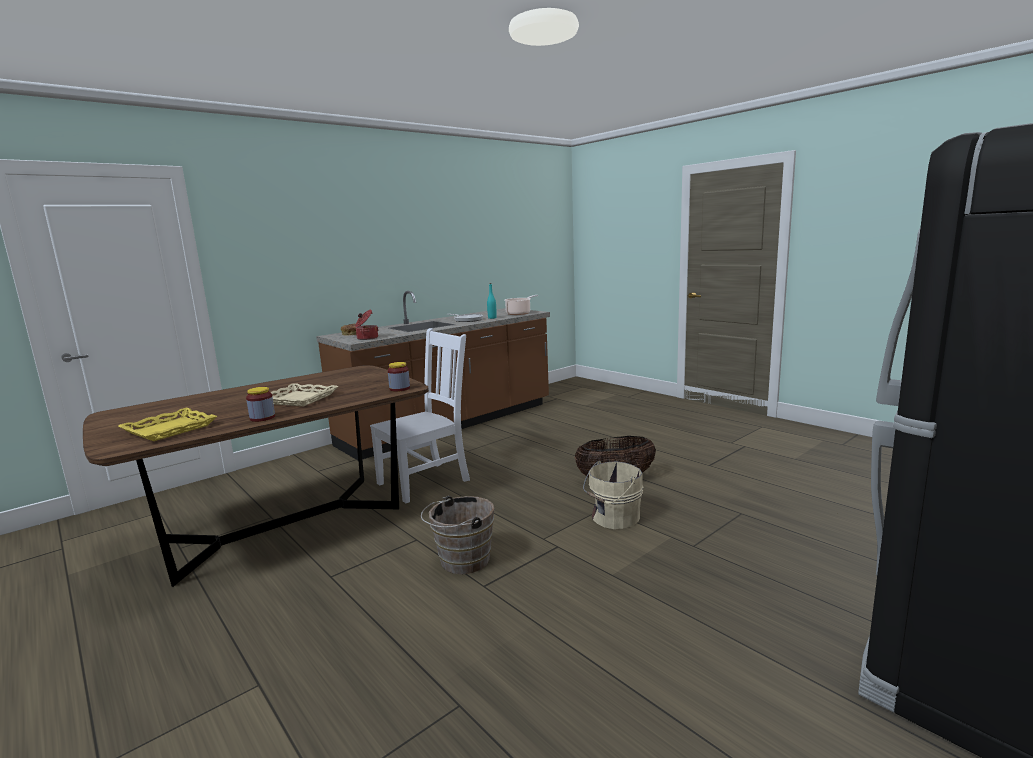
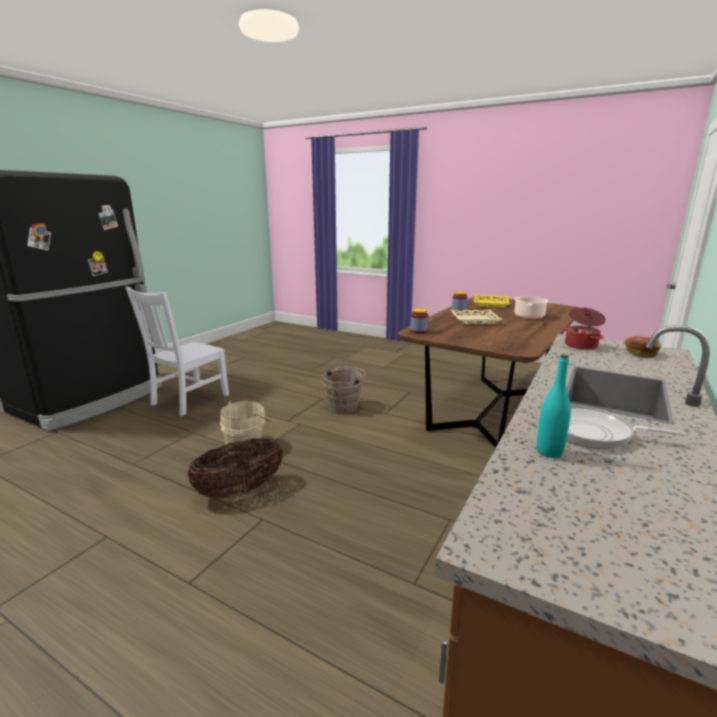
camera: 160 degrees right, 5 degrees up
white chair [370,328,470,503] -> white chair moved to [125,286,229,416]
cooking pot [504,295,538,315] -> cooking pot moved to [515,297,549,319]

